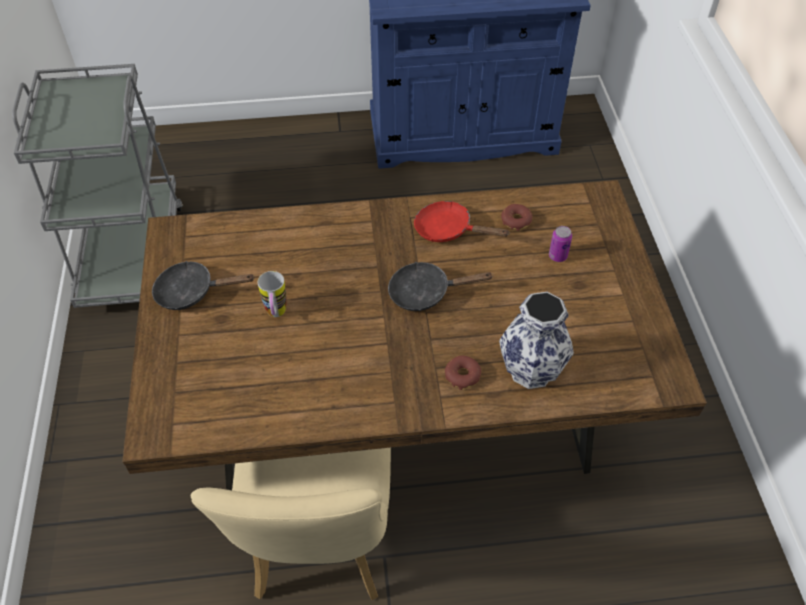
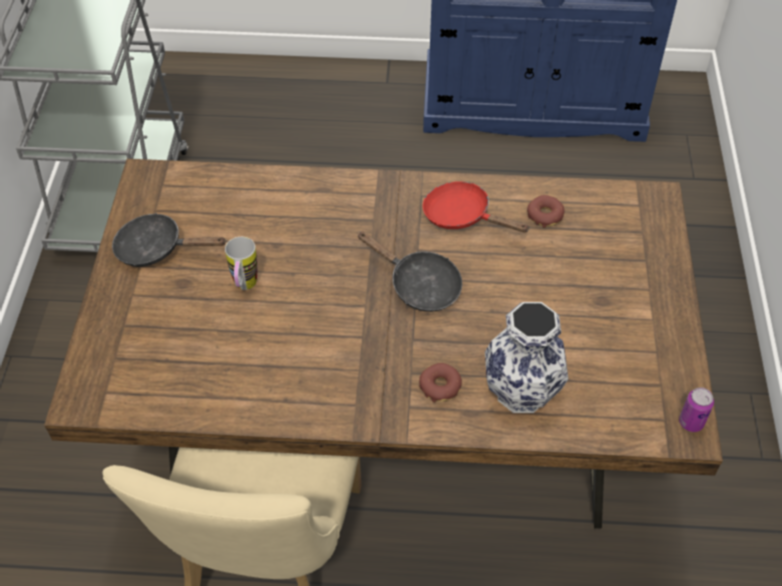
camera: 10 degrees right, 0 degrees up
black frying pan [388,262,494,311] -> black frying pan turned 150 degrees counterclockwise [357,231,462,312]
can [549,226,572,262] -> can moved to [679,387,714,432]

